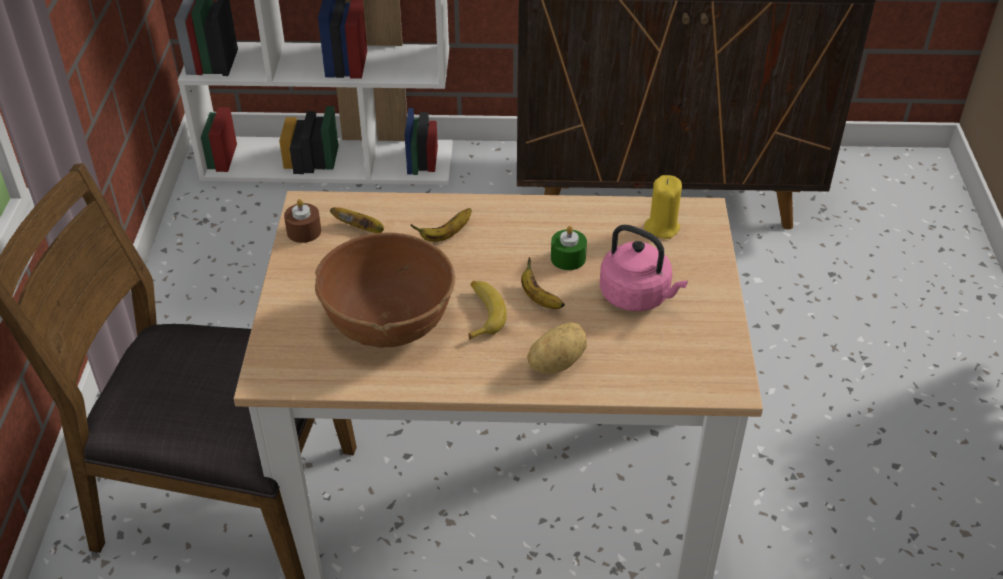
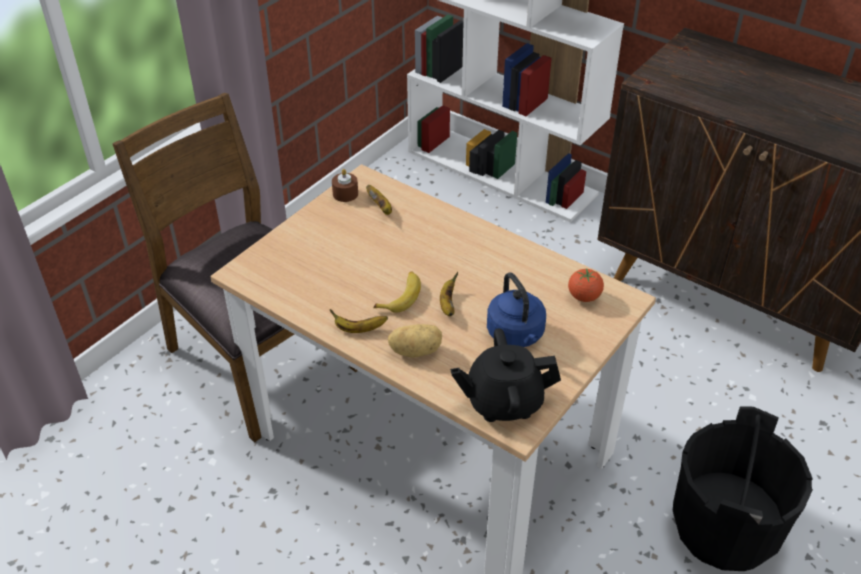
camera: 35 degrees right, 0 degrees up
brown bowl [315,232,455,348] -> none
banana [411,208,472,242] -> banana moved to [329,309,388,333]
green candle [551,226,587,270] -> none
pink kettle [600,224,688,311] -> blue kettle [487,272,546,347]
yellow candle [644,175,682,239] -> tomato [568,269,604,302]
none -> black teapot [450,328,561,422]
none -> black bucket [673,407,813,571]

